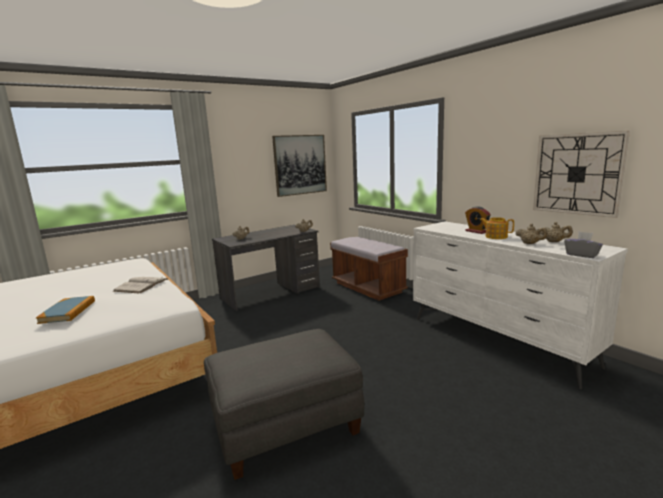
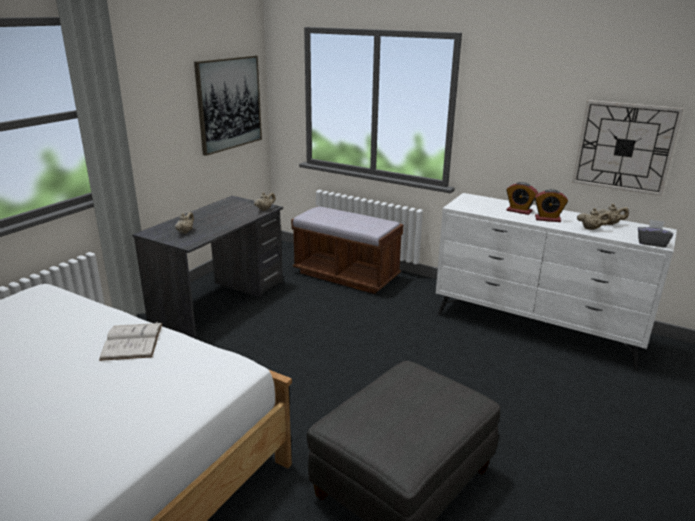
camera: 25 degrees left, 10 degrees up
book [36,296,95,324] -> none
teapot [480,217,514,239] -> alarm clock [535,189,568,222]

